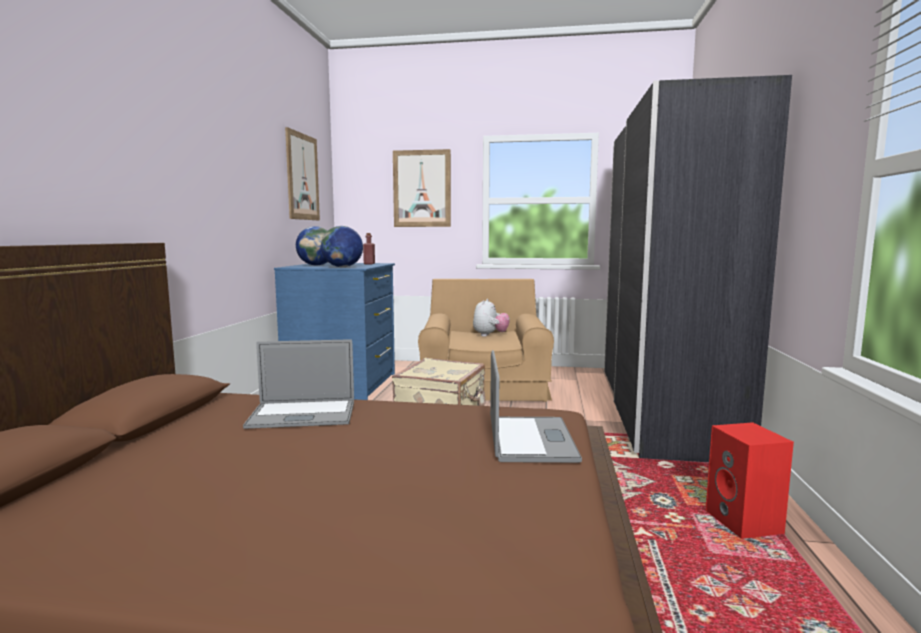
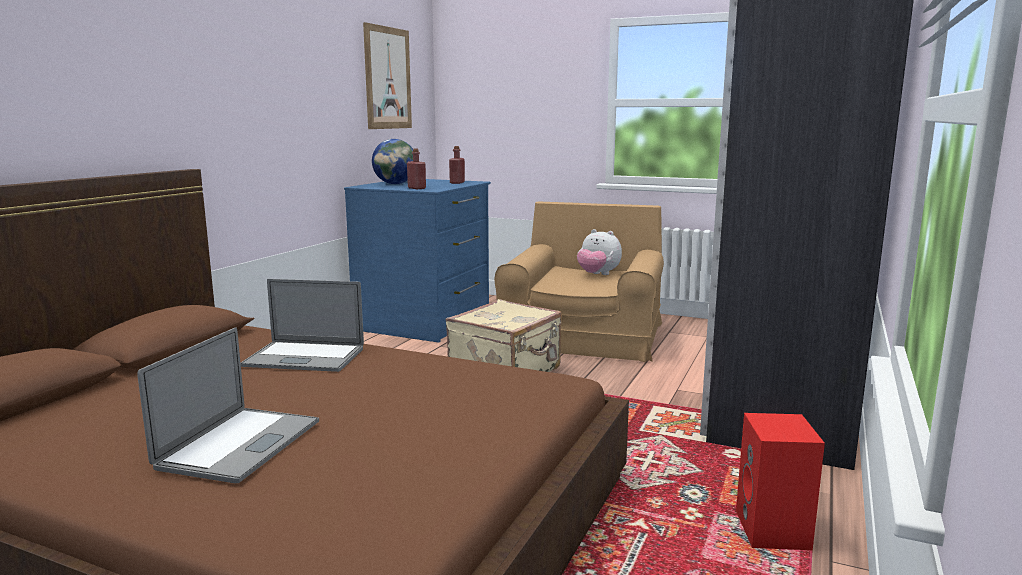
camera: 15 degrees right, 5 degrees up
globe [321,226,363,267] -> red bottle [407,148,426,189]
picture [393,149,451,227] -> none
plush toy [473,299,510,337] -> plush toy turned 90 degrees clockwise [577,229,622,275]
laptop [490,350,582,463] -> laptop moved to [137,327,319,483]

